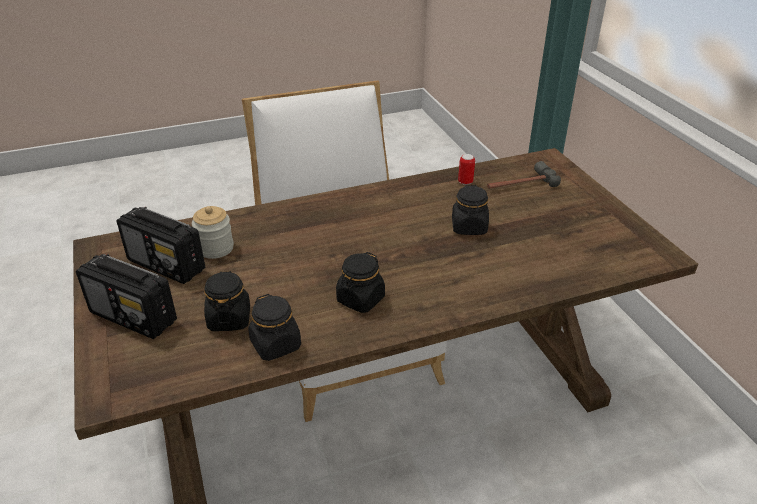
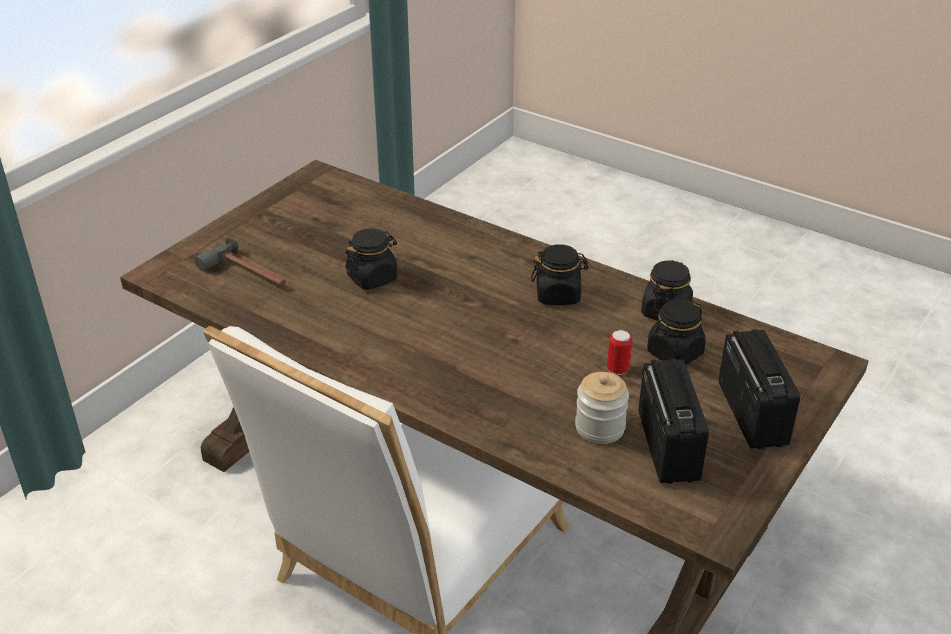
camera: 125 degrees left, 0 degrees up
can [458,154,475,185] -> can moved to [607,330,632,375]

